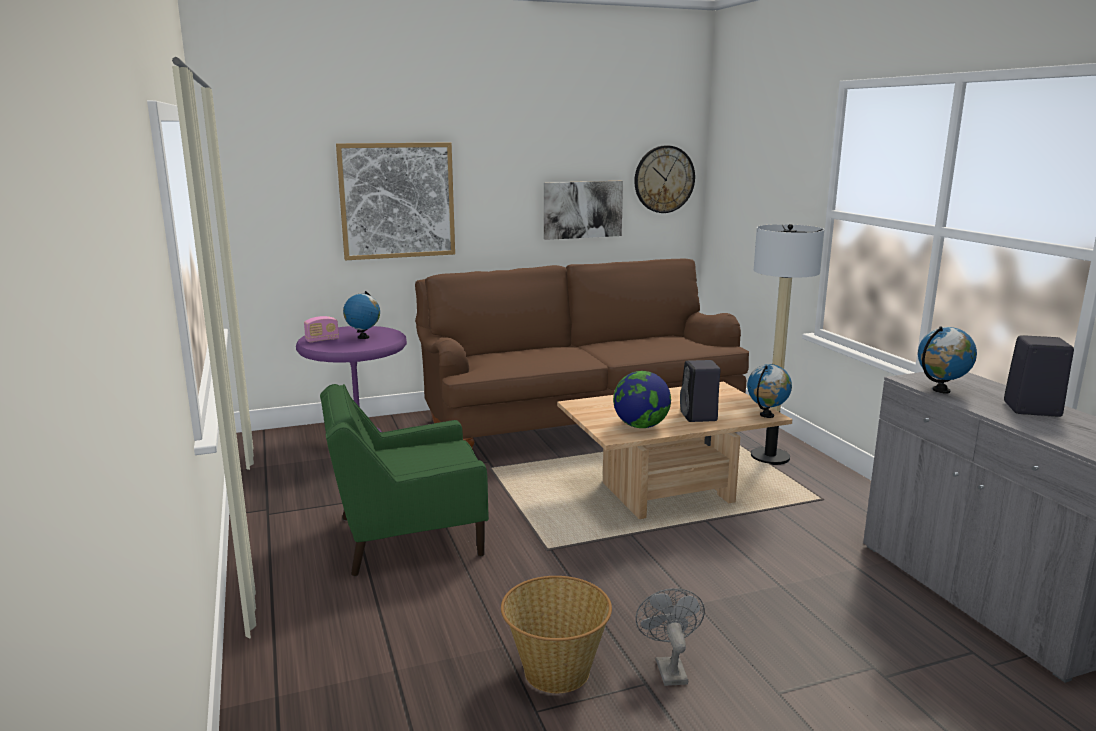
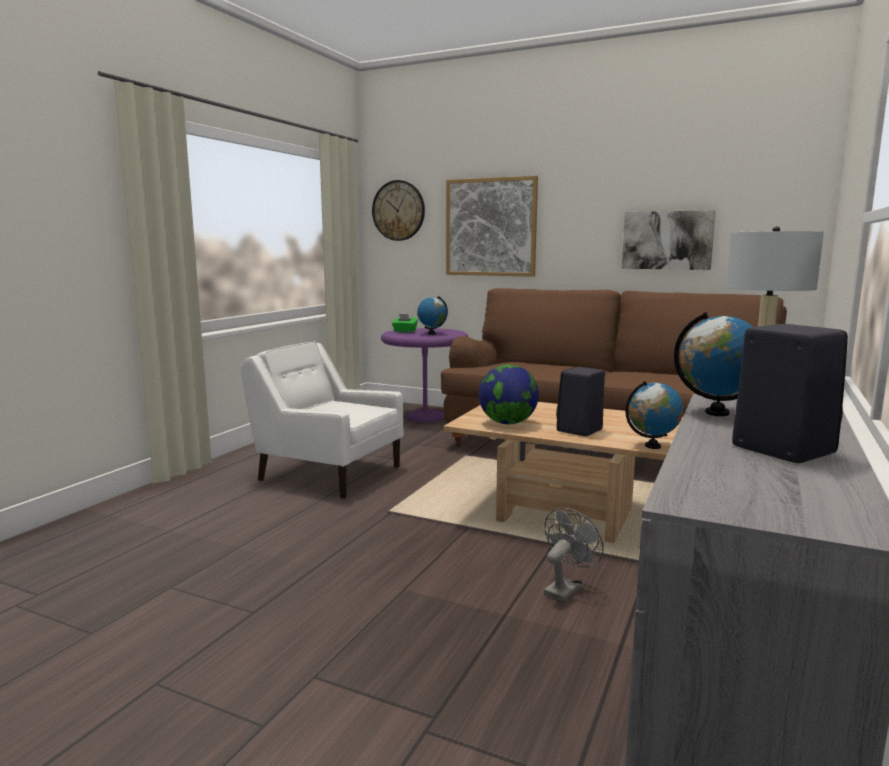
camera: 45 degrees right, 5 degrees down
radio [304,316,339,343] -> green tissue box [392,314,418,333]
green armchair [320,384,489,576] -> white armchair [240,342,404,499]
basket [501,576,612,693] -> none
wall clock [634,145,695,213] -> wall clock moved to [372,180,425,241]
grey fan [635,588,705,686] -> grey fan moved to [544,508,604,602]

